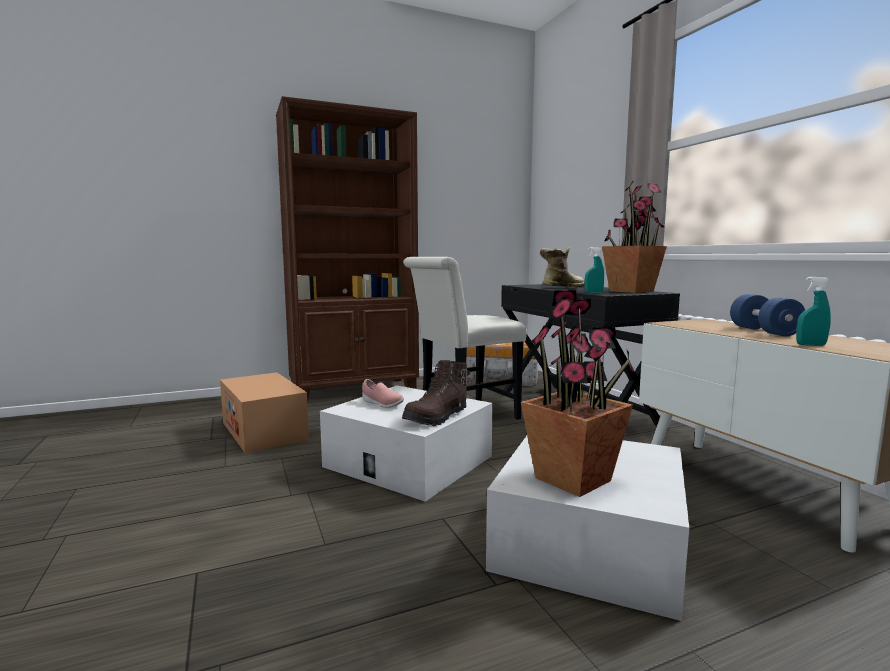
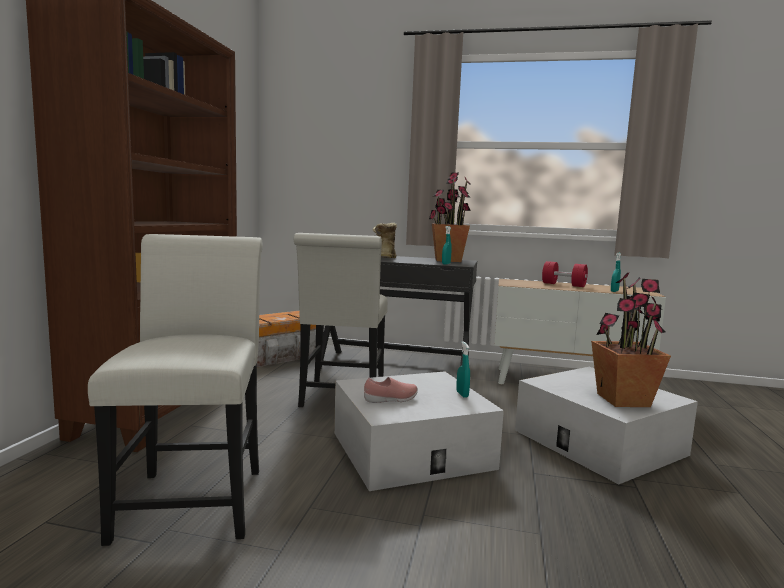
camera: 55 degrees left, 0 degrees up
cardboard box [220,372,309,453] -> white chair [88,234,263,546]
brown boot [402,360,470,426] -> turquoise spray bottle [456,341,470,398]
blue dumbbell [730,294,805,336] -> red dumbbell [542,261,588,287]

